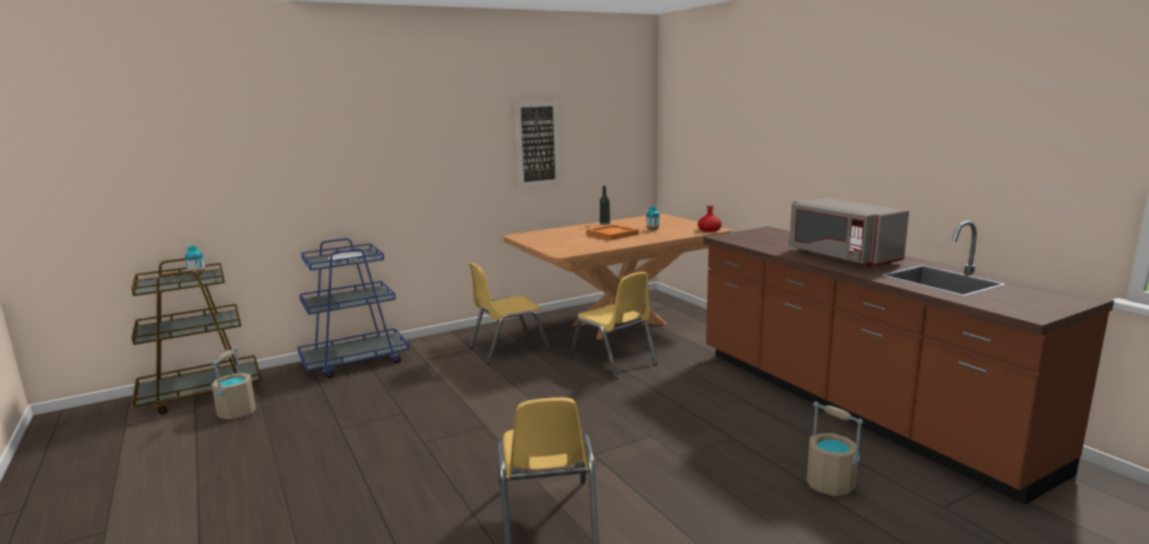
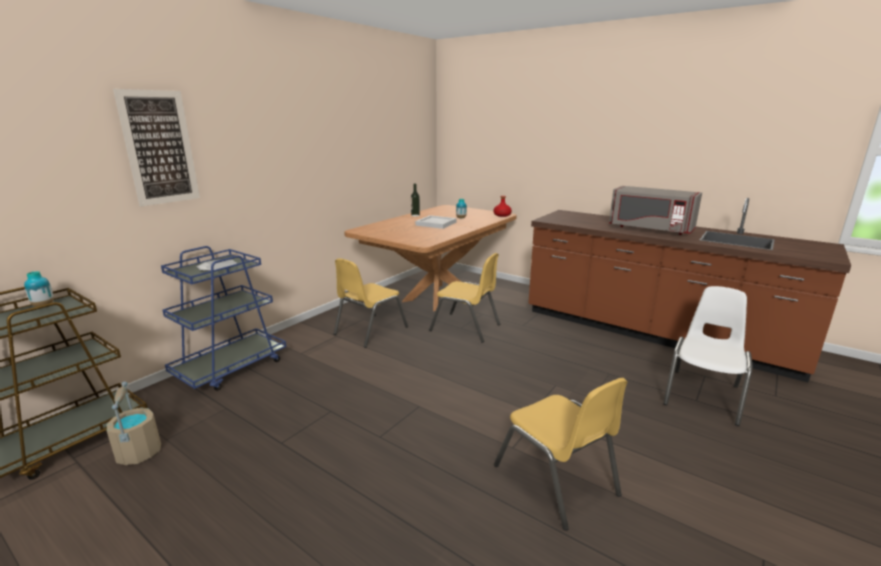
camera: 25 degrees left, 5 degrees up
picture [515,101,560,188] -> picture moved to [113,89,200,207]
orange tray [586,224,639,240] -> white tray [415,215,457,229]
beige bucket [807,401,863,496] -> white chair [663,286,752,426]

